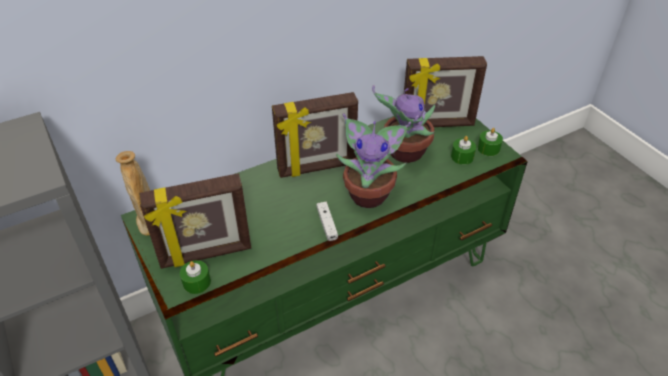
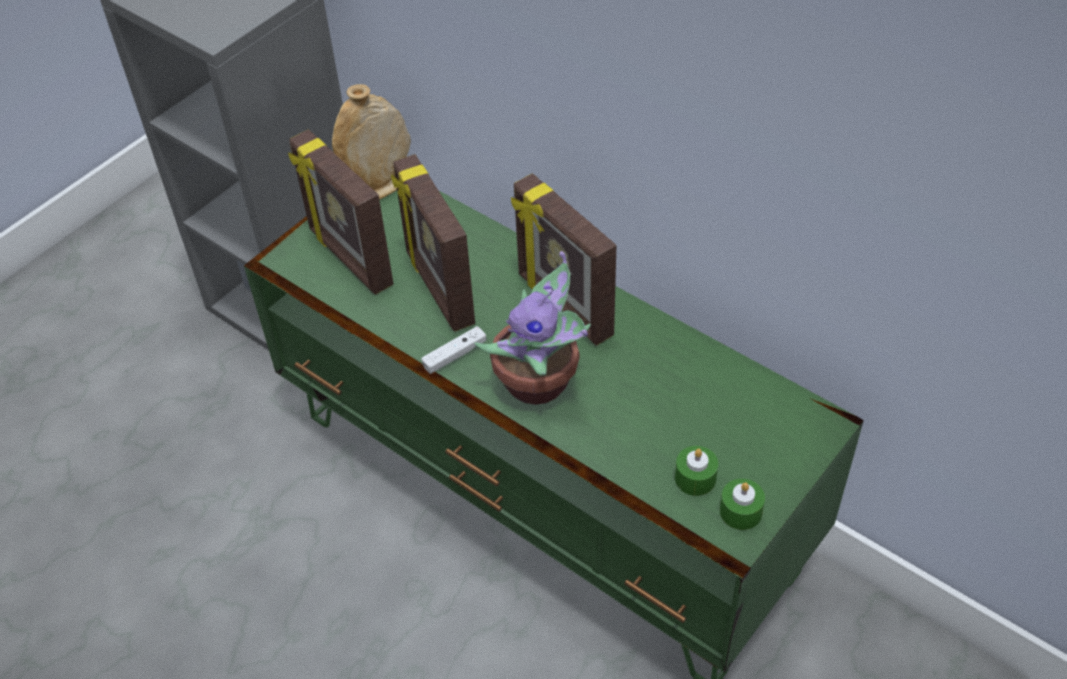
camera: 70 degrees right, 5 degrees up
green candle [180,260,211,294] -> none
potted plant [372,85,435,163] -> none
picture frame [404,56,487,127] -> picture frame moved to [391,154,475,331]

